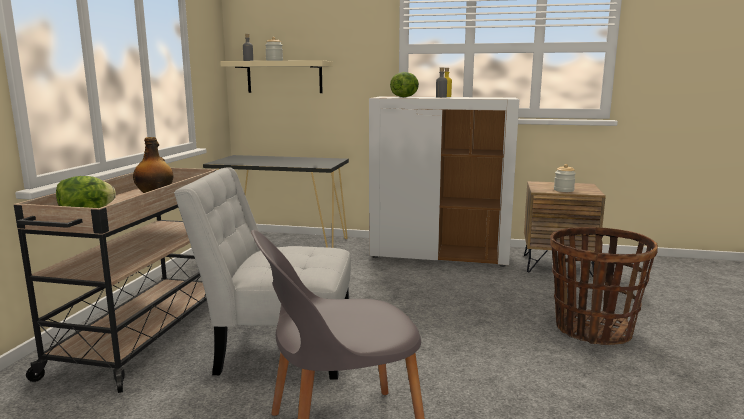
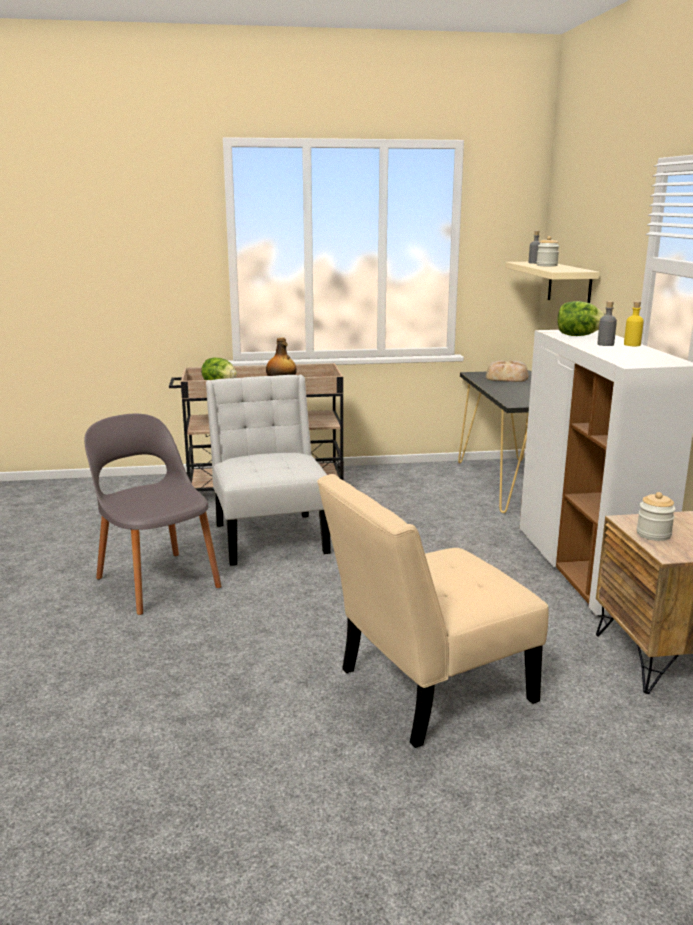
camera: 70 degrees right, 5 degrees up
basket [550,227,658,345] -> beige chair [317,474,549,748]
none -> bread [486,361,529,382]

